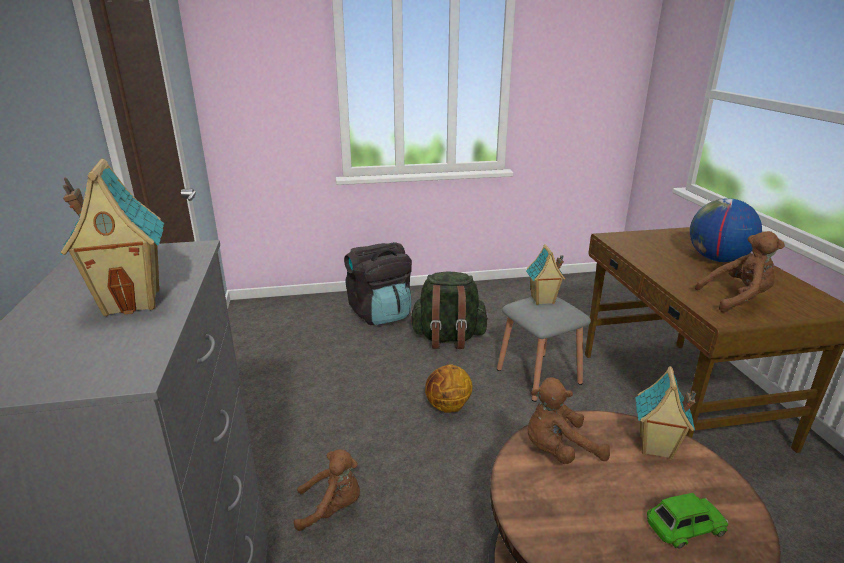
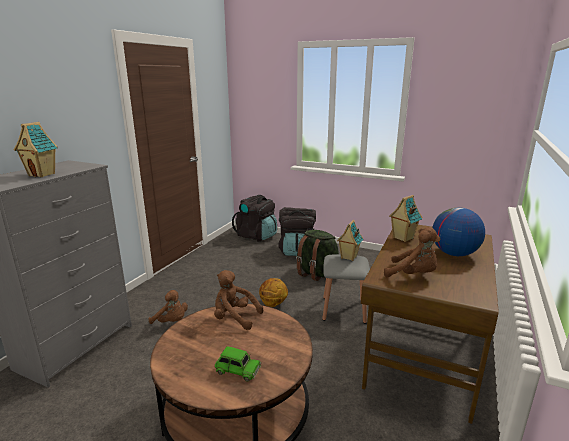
camera: 35 degrees right, 5 degrees down
toy house [635,366,696,460] -> toy house moved to [389,195,423,242]
none -> black backpack [232,195,277,241]

